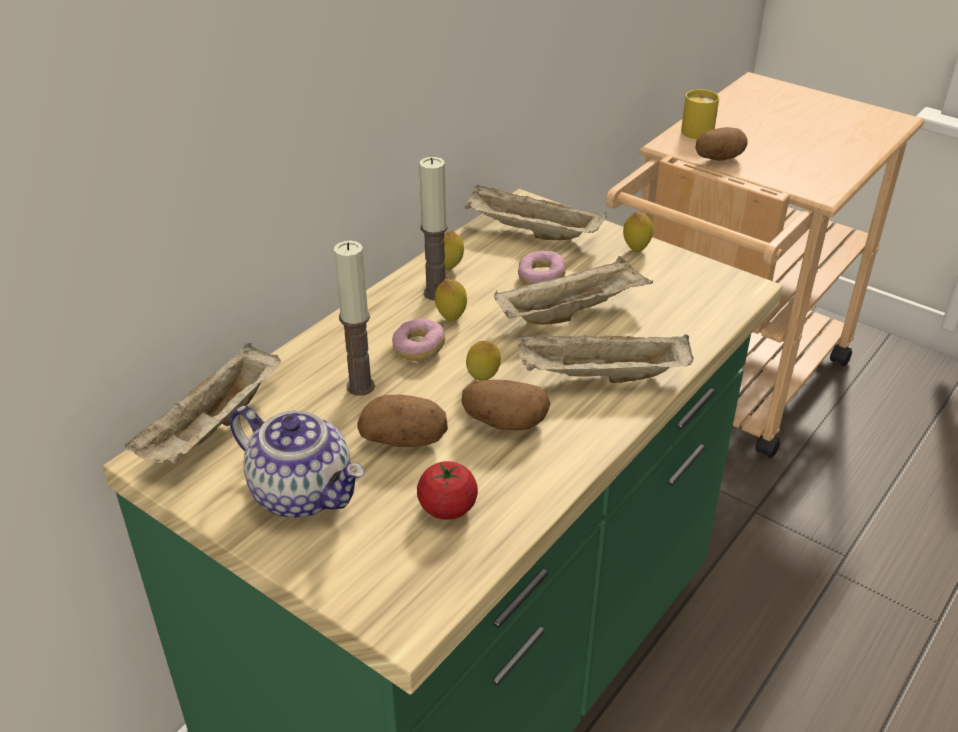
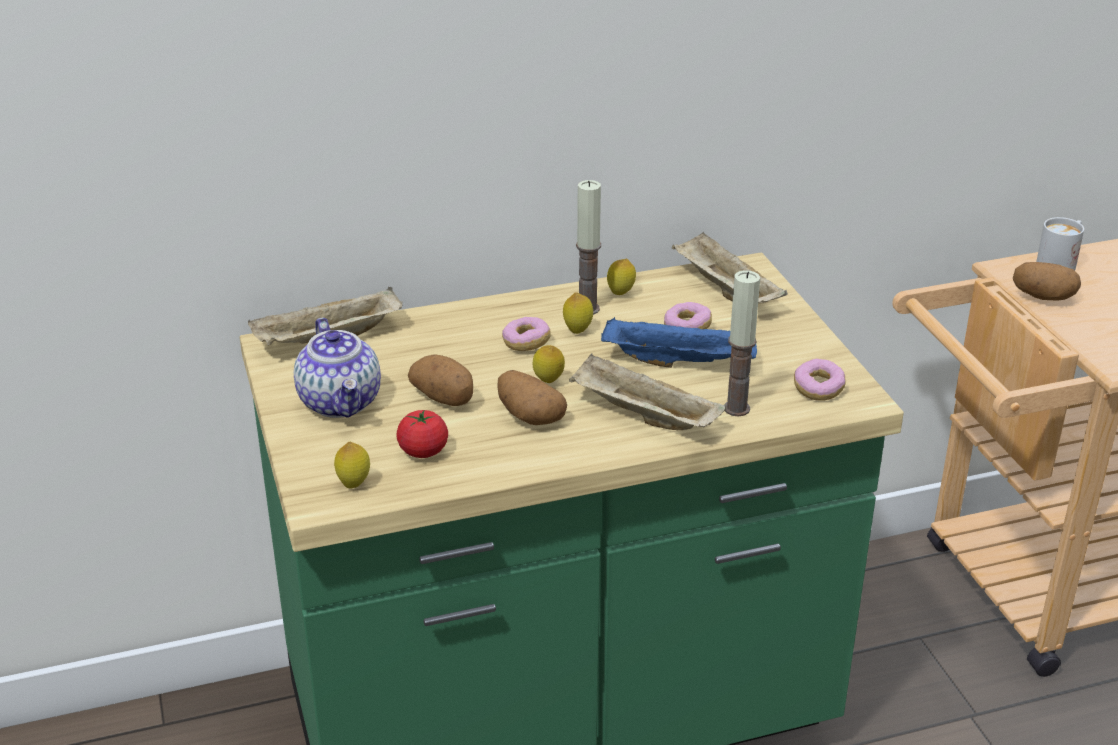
camera: 35 degrees right, 5 degrees down
candle [334,241,375,396] -> candle moved to [724,270,760,417]
beige tray [494,256,653,325] -> blue tray [601,317,757,368]
lemon [623,212,653,252] -> lemon moved to [334,442,370,488]
yellow mug [681,89,719,139] -> white mug [1037,217,1084,270]
none -> donut [794,359,845,400]

